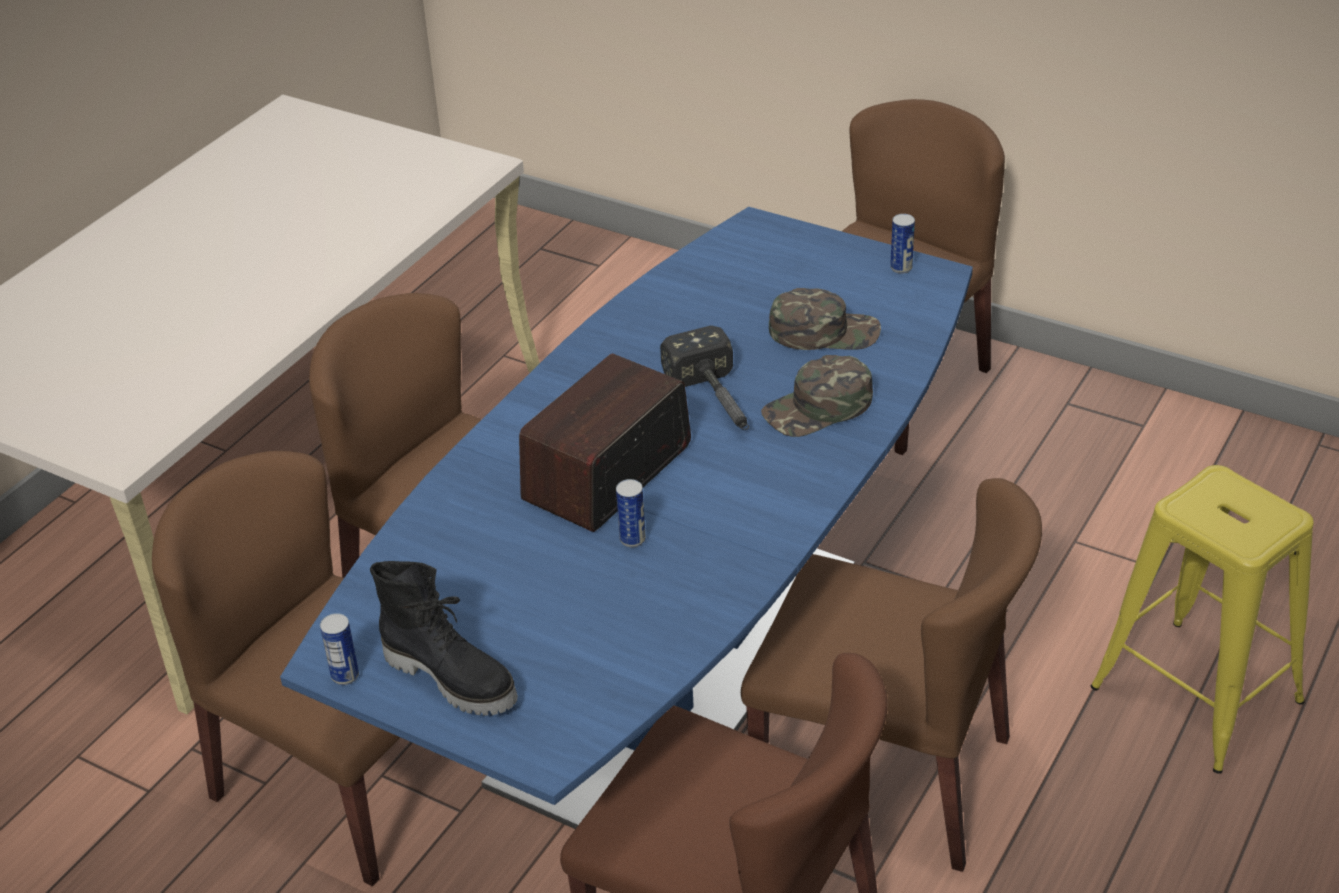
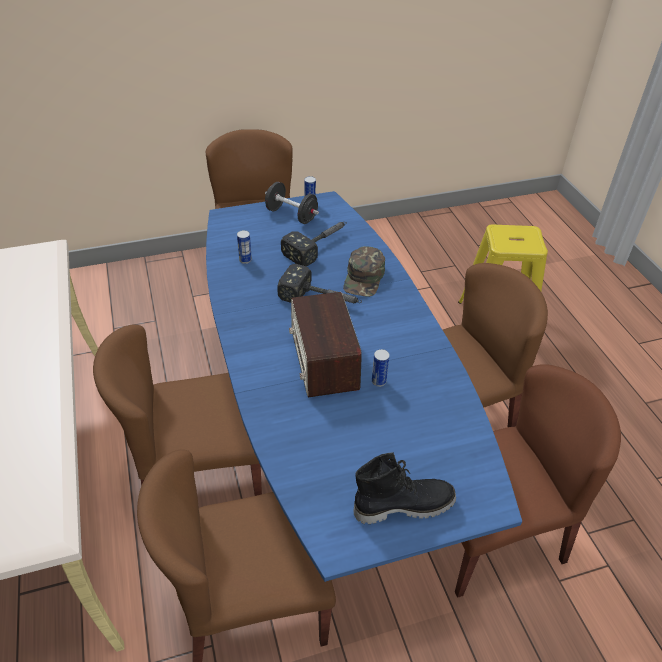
camera: 50 degrees left, 5 degrees up
can [320,613,359,685] -> can moved to [237,230,252,264]
green cap [769,288,881,350] -> hammer [281,222,347,266]
none -> black dumbbell [265,182,319,224]

